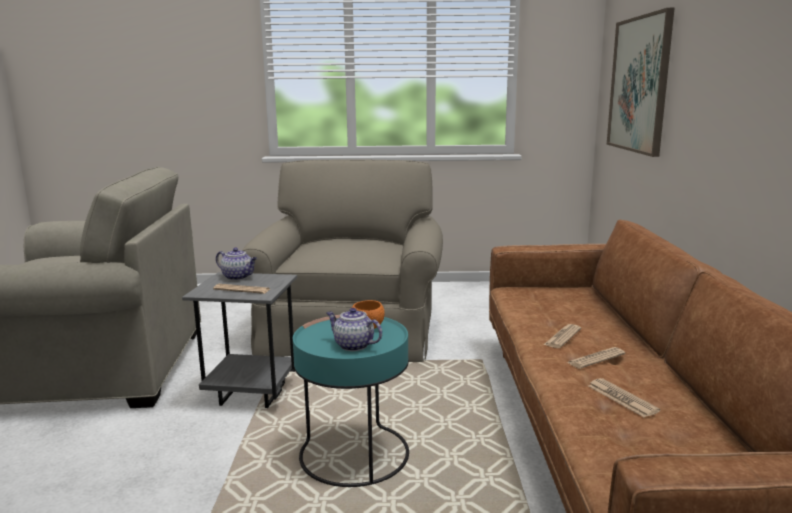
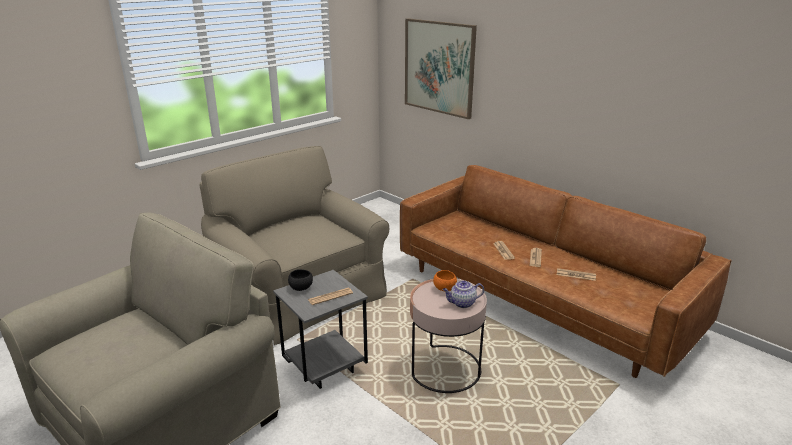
camera: 45 degrees left, 10 degrees up
teapot [216,248,257,280] -> black bowl [288,269,313,291]
turquoise side table [293,315,409,487] -> pink side table [410,279,487,393]

